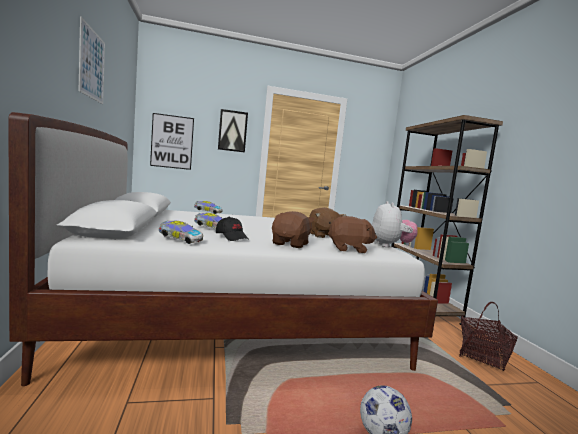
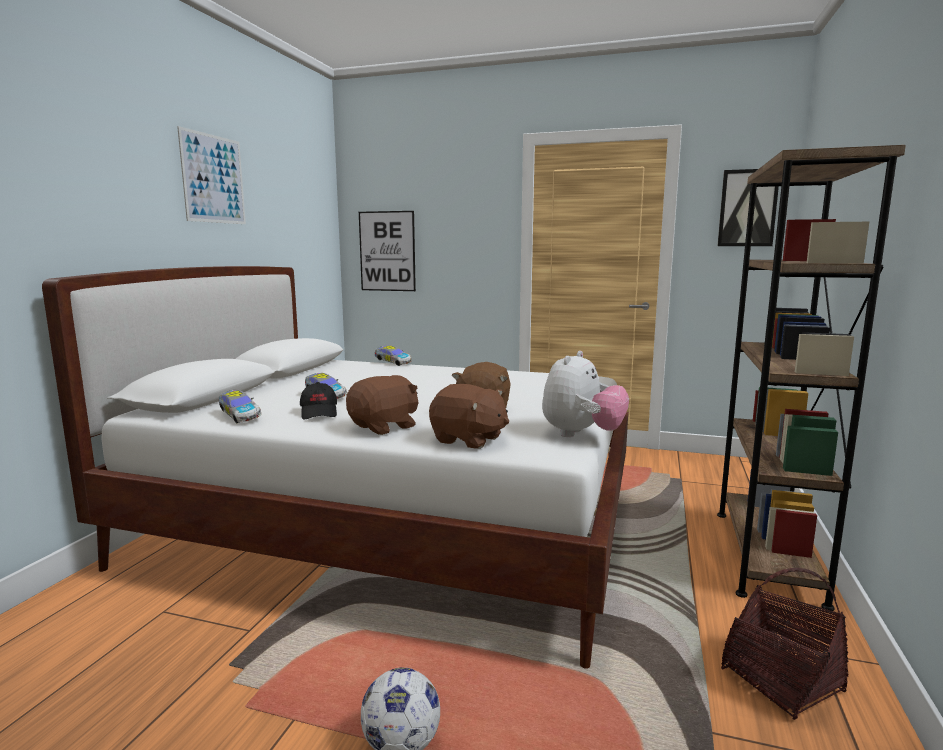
camera: 30 degrees right, 5 degrees up
picture [218,109,248,152] -> picture moved to [717,169,779,246]

